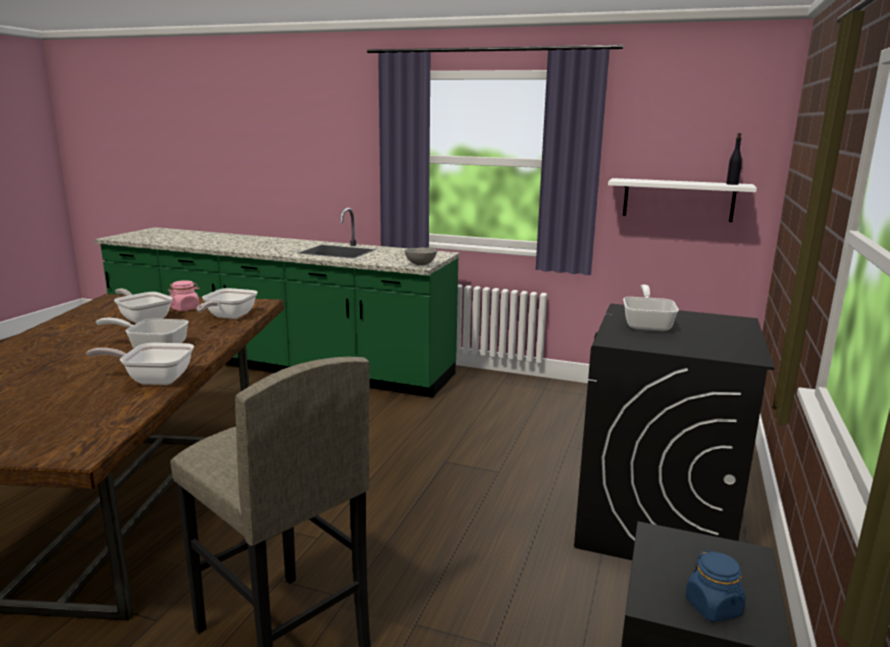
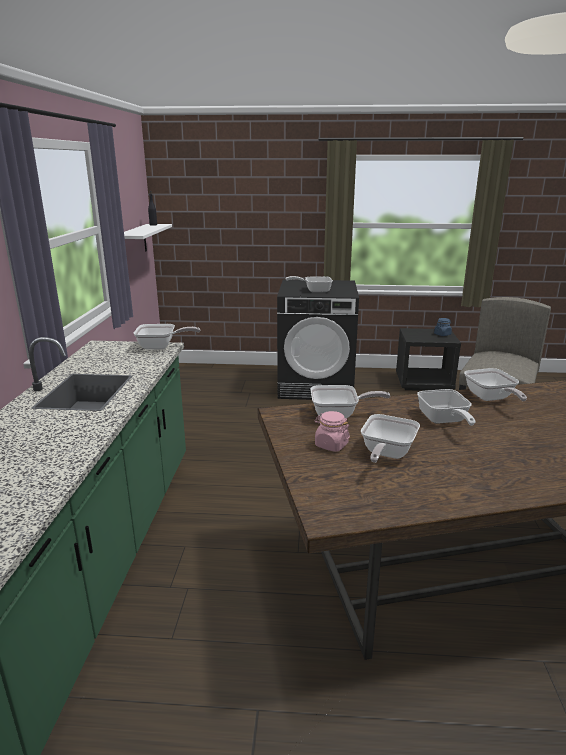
camera: 105 degrees left, 5 degrees up
grey bowl [404,248,437,266] -> frying pan [133,324,201,350]

